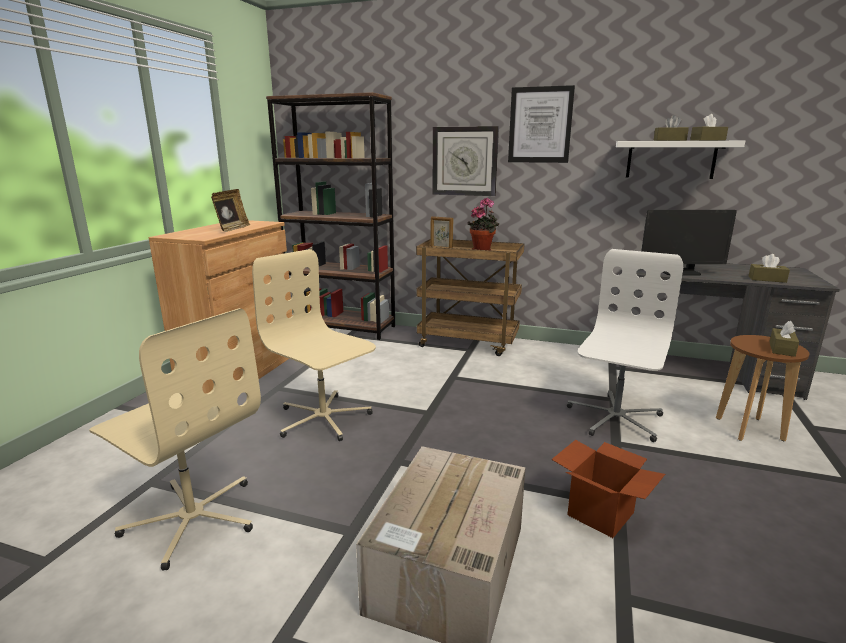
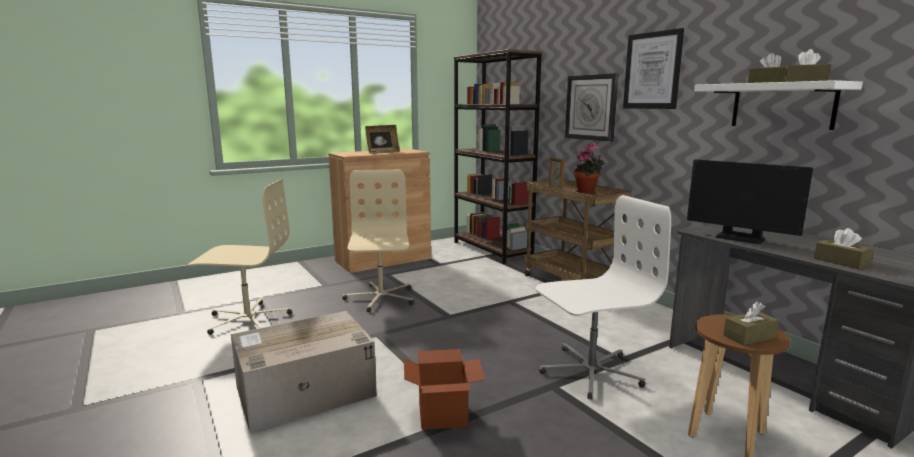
camera: 40 degrees right, 5 degrees down
beige office chair [89,308,261,570] -> beige office chair turned 75 degrees counterclockwise [188,179,292,335]

